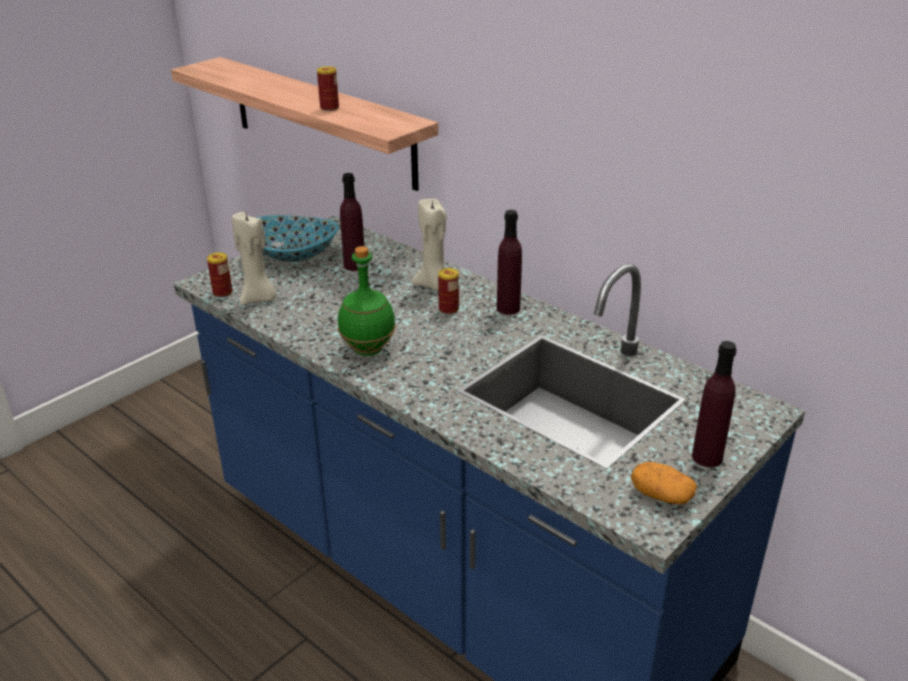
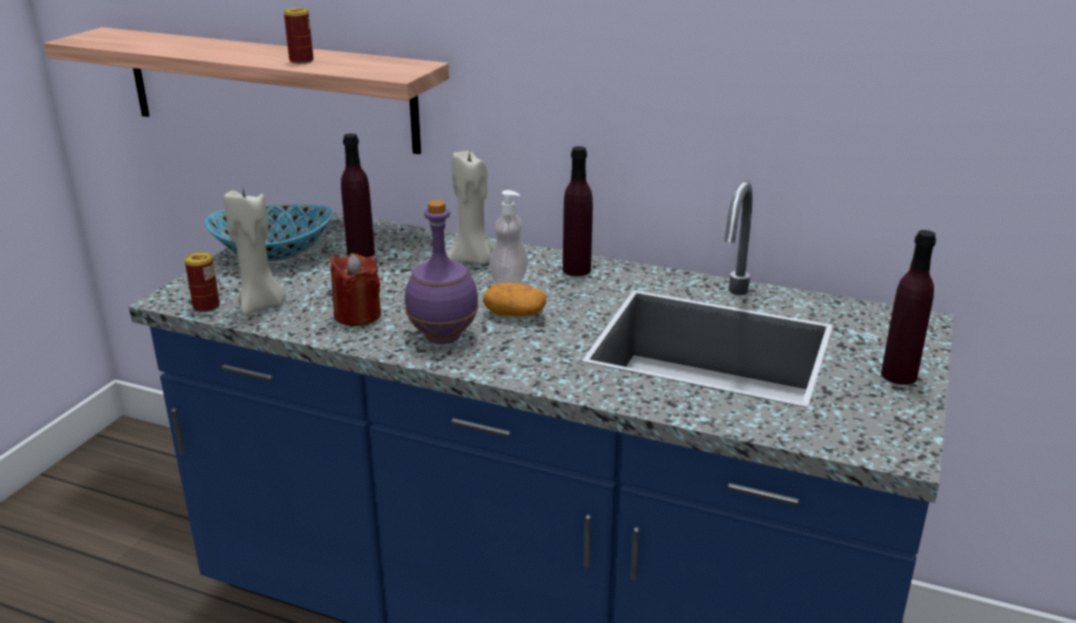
camera: 20 degrees left, 5 degrees down
green bottle [338,246,396,356] -> purple bottle [405,200,479,344]
can [438,268,459,314] -> soap dispenser [489,190,528,284]
potato [630,462,697,505] -> potato moved to [483,283,546,316]
none -> red candle [330,253,381,326]

